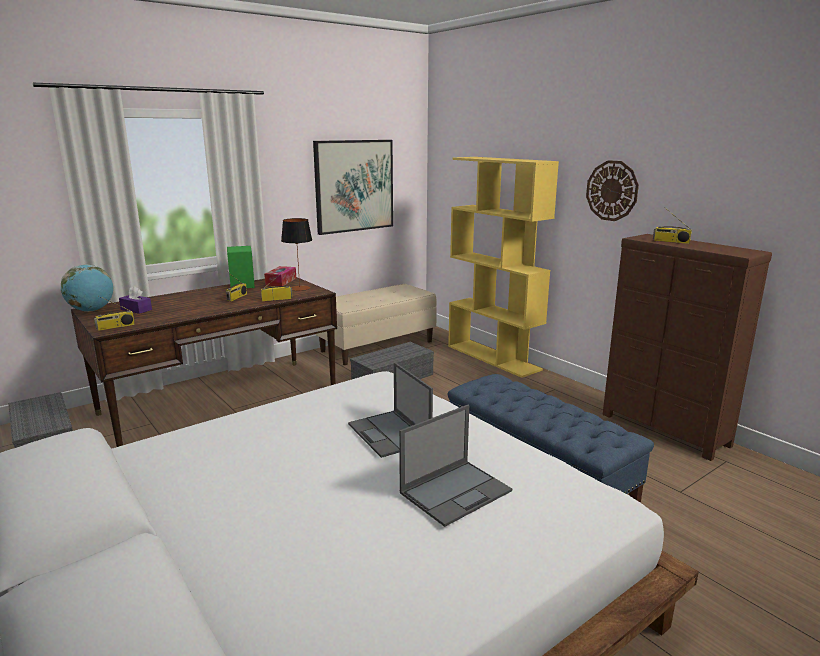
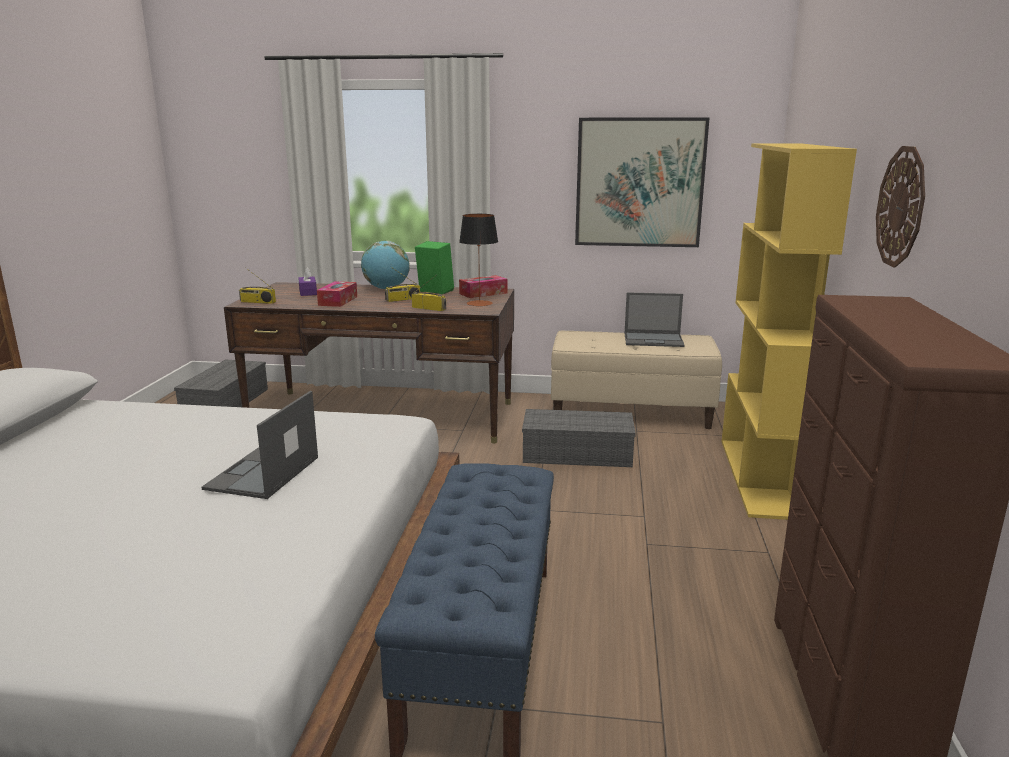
camera: 45 degrees right, 0 degrees up
globe [61,264,113,312] -> globe moved to [361,241,410,289]
laptop [399,405,512,527] -> laptop moved to [624,292,685,347]
radio [653,211,692,244] -> none
none -> tissue box [317,281,357,307]

